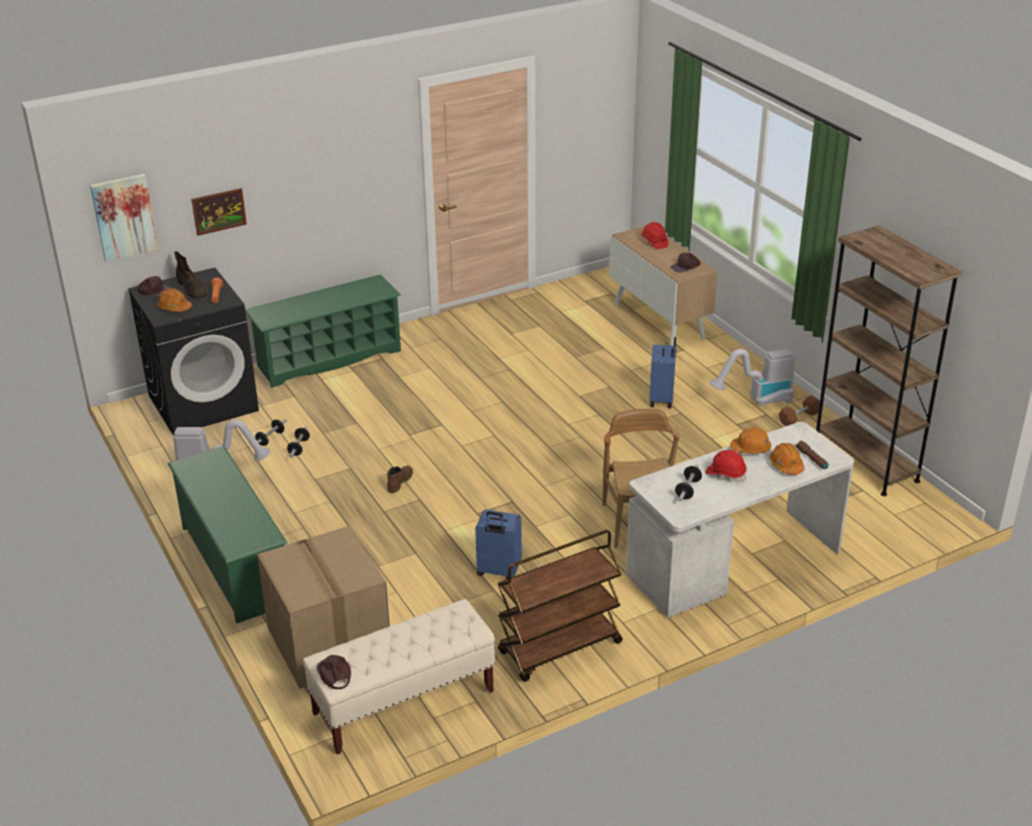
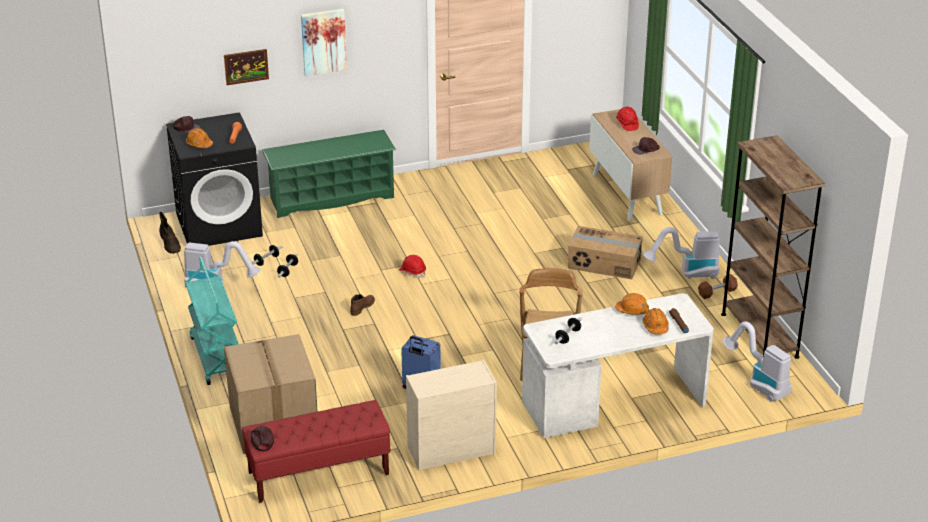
camera: 10 degrees right, 0 degrees up
picture [90,174,158,262] -> picture moved to [301,9,347,76]
green shoe rack [167,446,287,624] -> turquoise cart [185,256,239,385]
brown boot [174,251,207,298] -> brown boot moved to [159,212,181,254]
beige bench [303,599,495,754] -> red bench [242,400,391,503]
brown cart [498,530,623,682] -> beige dresser [406,360,497,471]
blue suitcase [649,337,676,408] -> cardboard box [568,226,643,279]
red hard hat [705,450,747,482] -> red hard hat moved to [399,255,426,278]
none -> vacuum cleaner [723,321,792,402]

